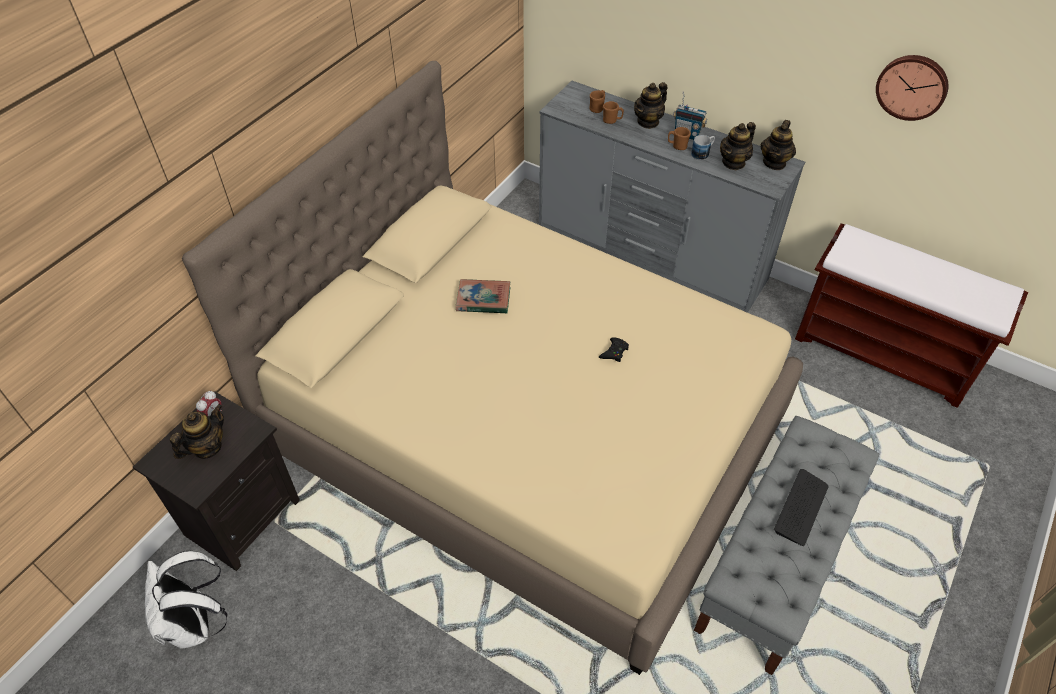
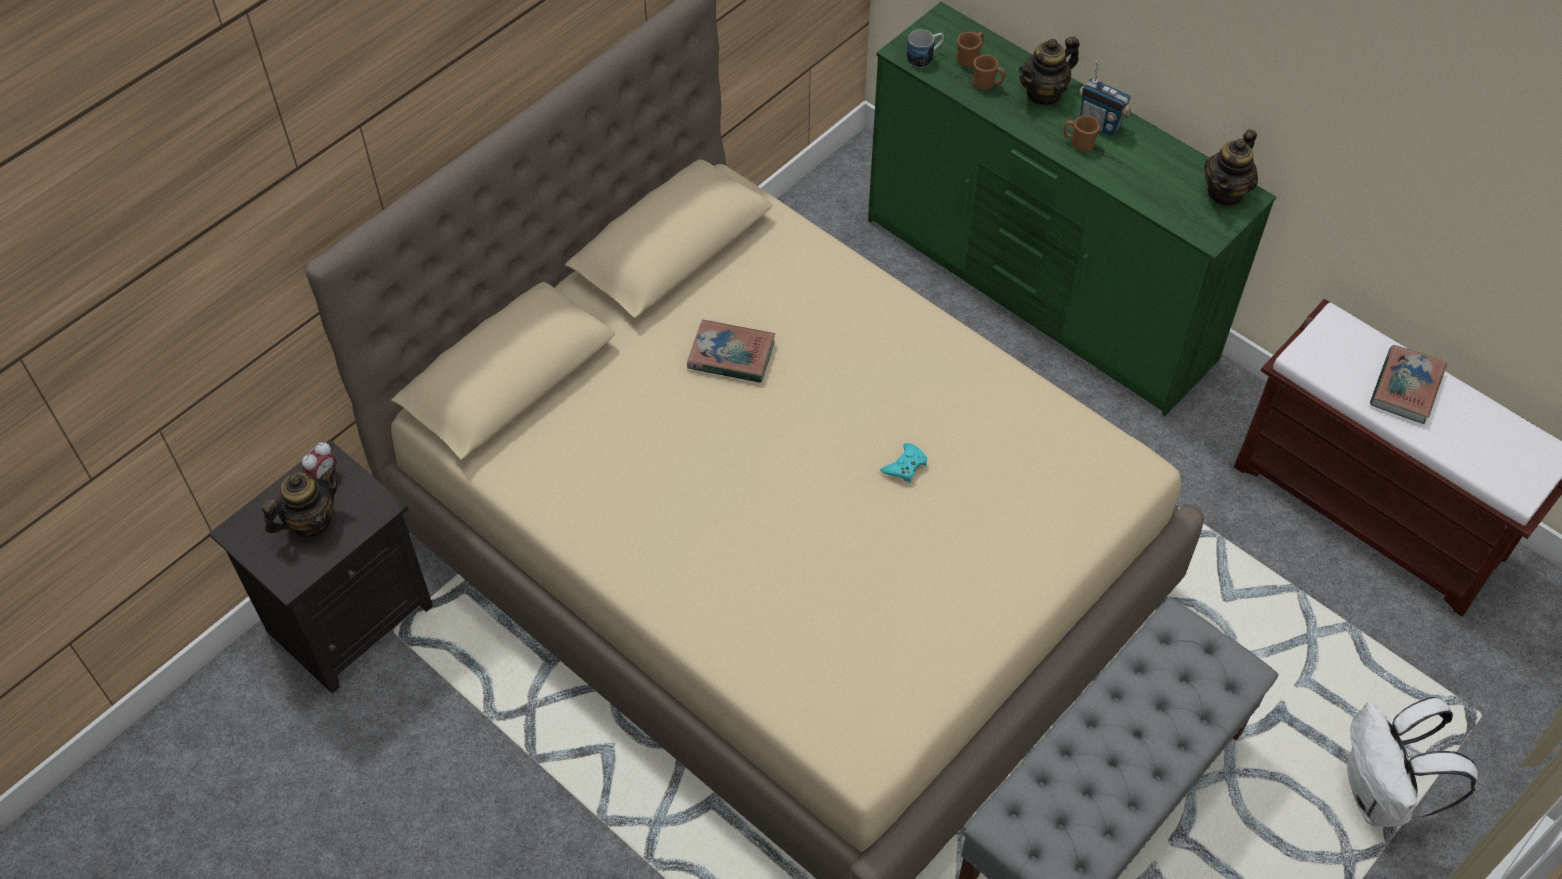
camera: 10 degrees right, 5 degrees up
white backpack [145,551,228,649] -> white backpack moved to [1347,697,1478,827]
grey dresser [539,81,805,313] -> green dresser [868,2,1276,416]
black game controller [599,337,629,362] -> turquoise game controller [880,443,927,483]
mug [691,135,715,160] -> mug moved to [907,29,944,68]
teapot [720,122,756,170] -> none
keyboard [774,469,829,546] -> none
wall clock [876,55,949,121] -> none
none -> book [1370,345,1447,424]

